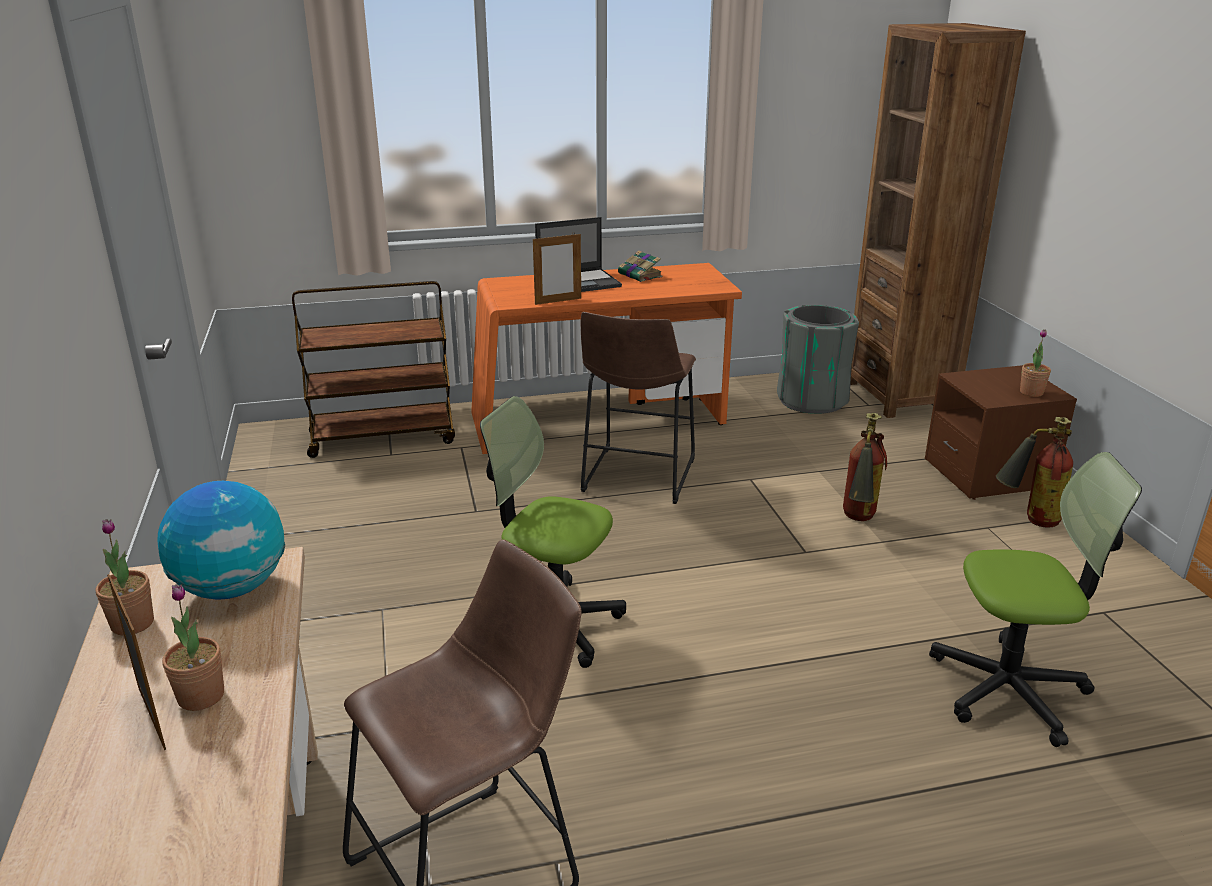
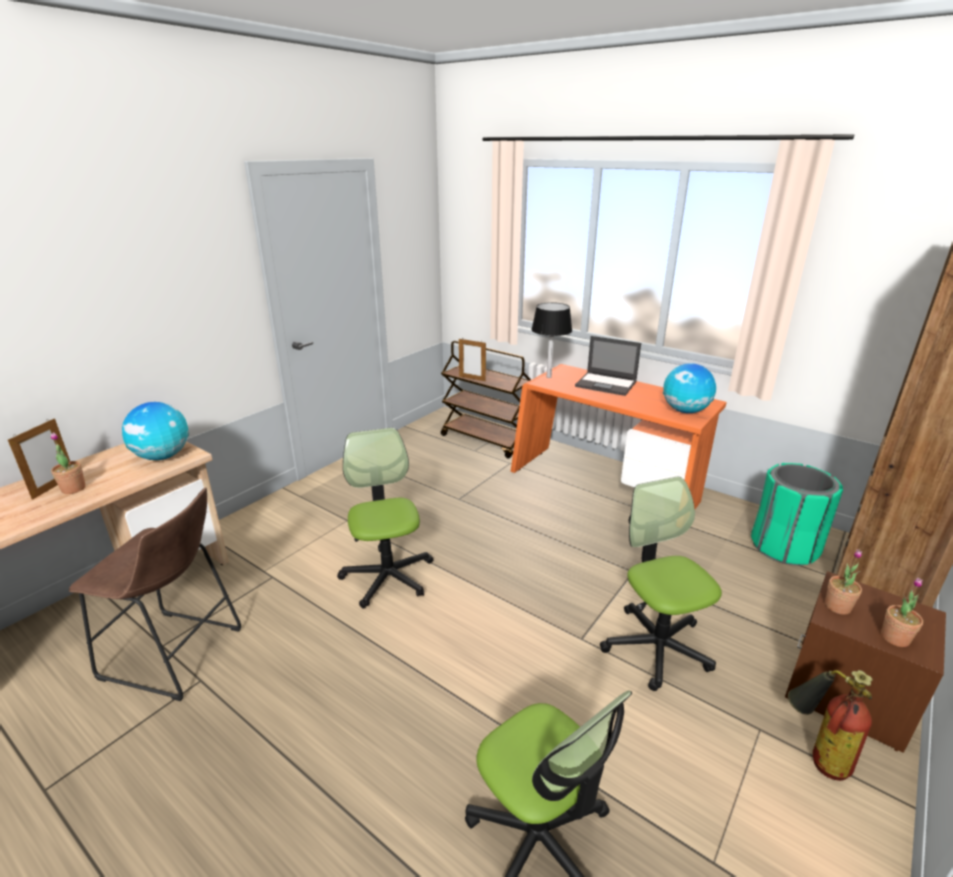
camera: 50 degrees right, 0 degrees up
potted plant [95,519,154,636] -> potted plant moved to [825,549,862,615]
picture frame [533,232,581,305] -> picture frame moved to [459,338,486,381]
brown stool [581,312,696,504] -> none
book [618,251,662,282] -> none
grey trash can [777,305,859,414] -> green trash can [751,463,843,566]
fire extinguisher [843,413,887,521] -> office chair [600,477,722,691]
none -> black table lamp [531,302,572,378]
none -> globe [663,363,716,413]

